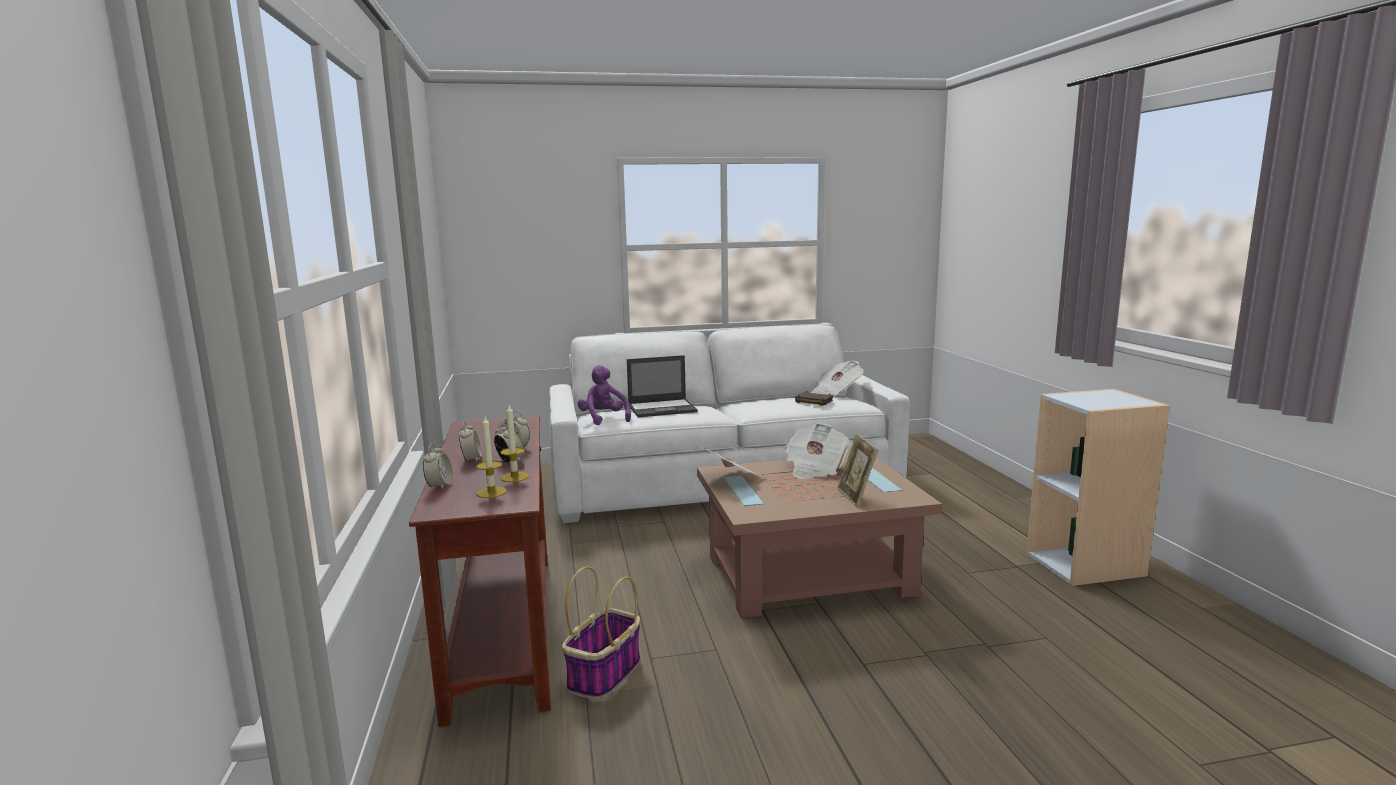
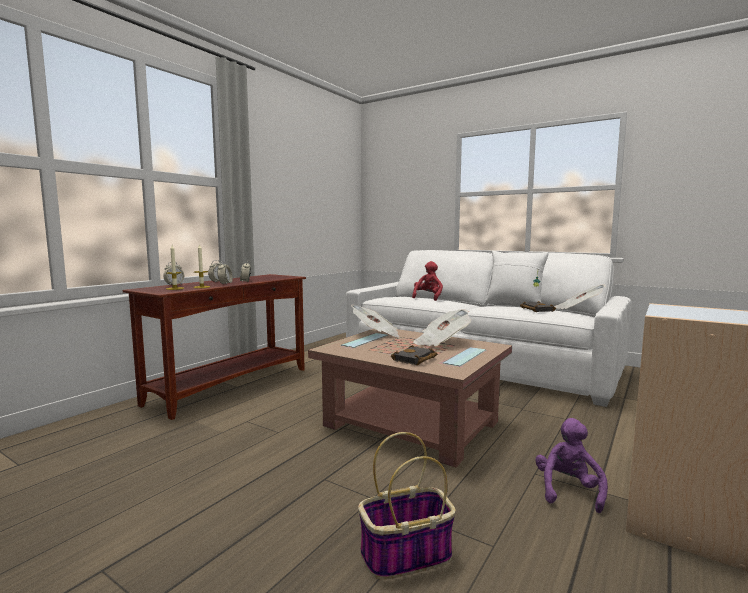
camera: 45 degrees right, 5 degrees down
basket [562,567,640,700] -> basket moved to [358,432,456,579]
purple plush toy [578,365,631,425] -> purple plush toy moved to [535,418,608,513]
laptop [627,355,698,417] -> red plush toy [412,261,443,301]
picture frame [837,434,878,507] -> black book [391,345,437,365]
none -> white pillow [484,250,549,304]

